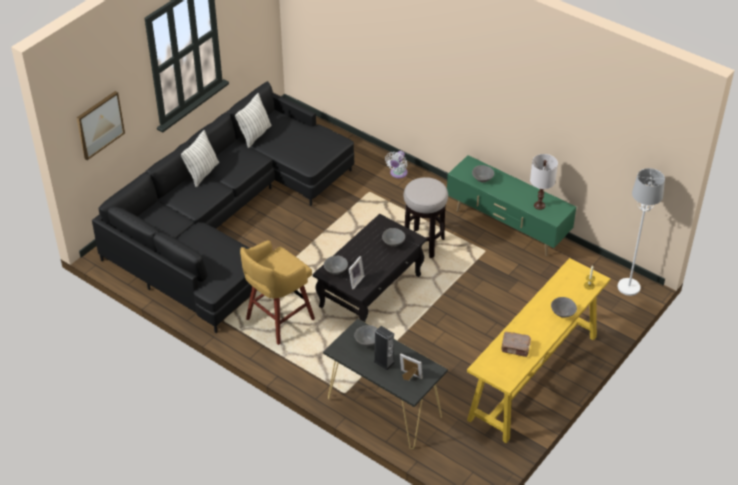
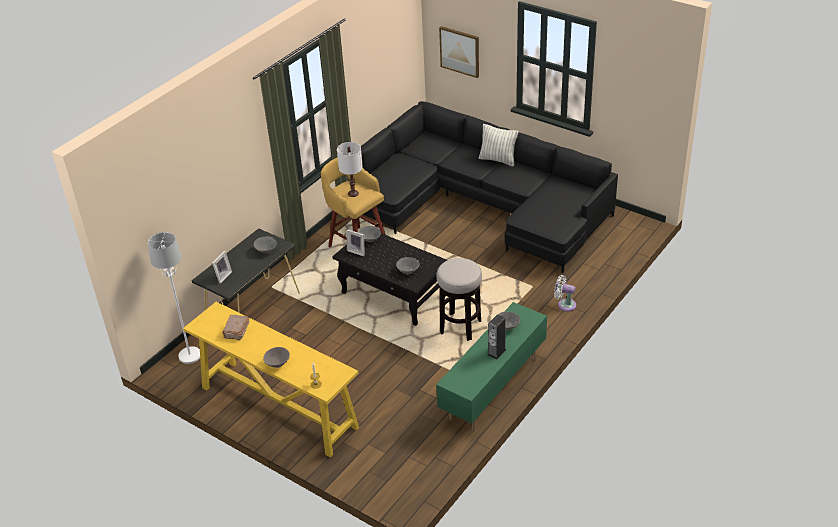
camera: 90 degrees right, 5 degrees down
pillow [235,93,272,148] -> none
speaker [374,326,395,370] -> speaker moved to [488,314,506,360]
white table lamp [530,154,558,210] -> white table lamp moved to [337,142,363,197]
white floor lamp [618,168,665,296] -> white floor lamp moved to [148,232,200,364]

